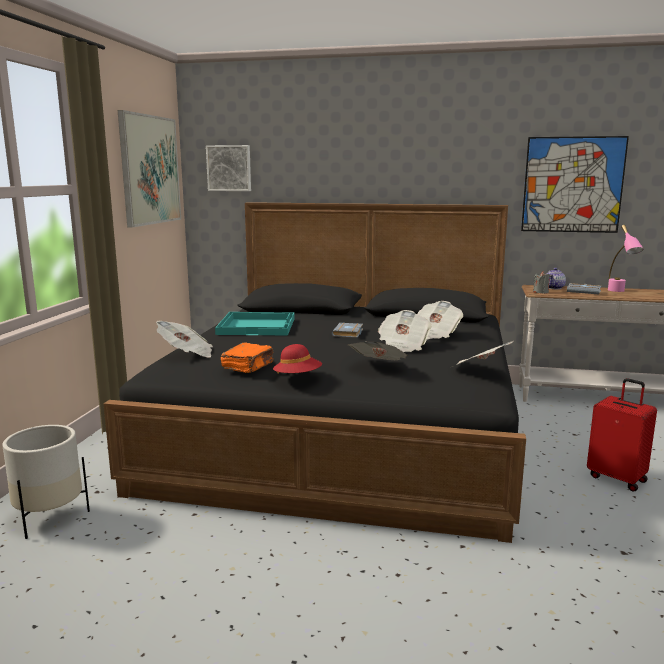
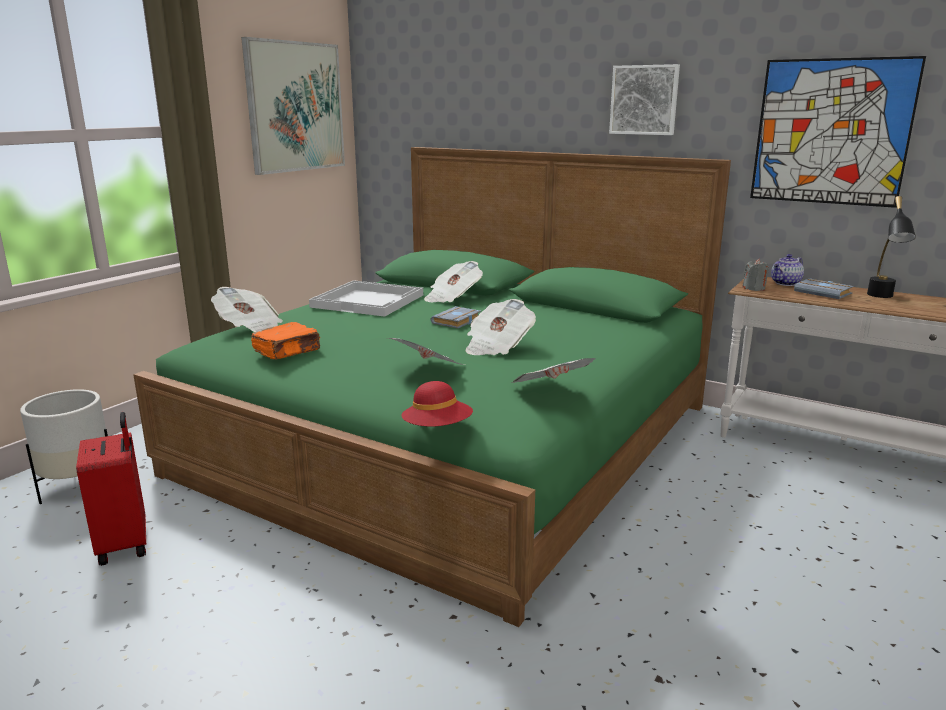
camera: 20 degrees right, 5 degrees up
black bed [103,202,526,543] -> green bed [133,147,731,627]
picture [206,145,251,191] -> picture moved to [609,64,680,135]
turquoise tray [215,312,295,335] -> white tray [309,280,423,317]
red hat [273,344,322,374] -> red hat moved to [401,381,473,427]
newspaper [417,301,463,339] -> newspaper moved to [424,261,483,303]
red suitcase [587,378,657,492] -> red suitcase moved to [76,412,146,566]
pink table lamp [608,225,644,292] -> black table lamp [867,196,916,298]

